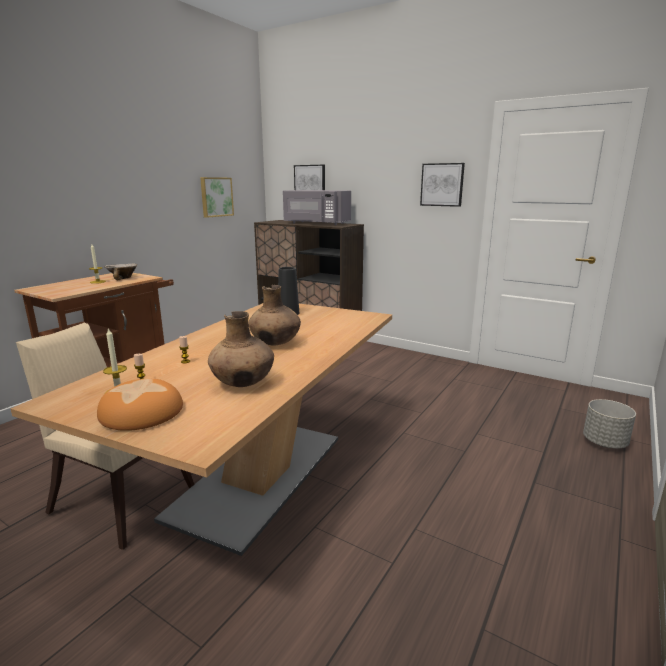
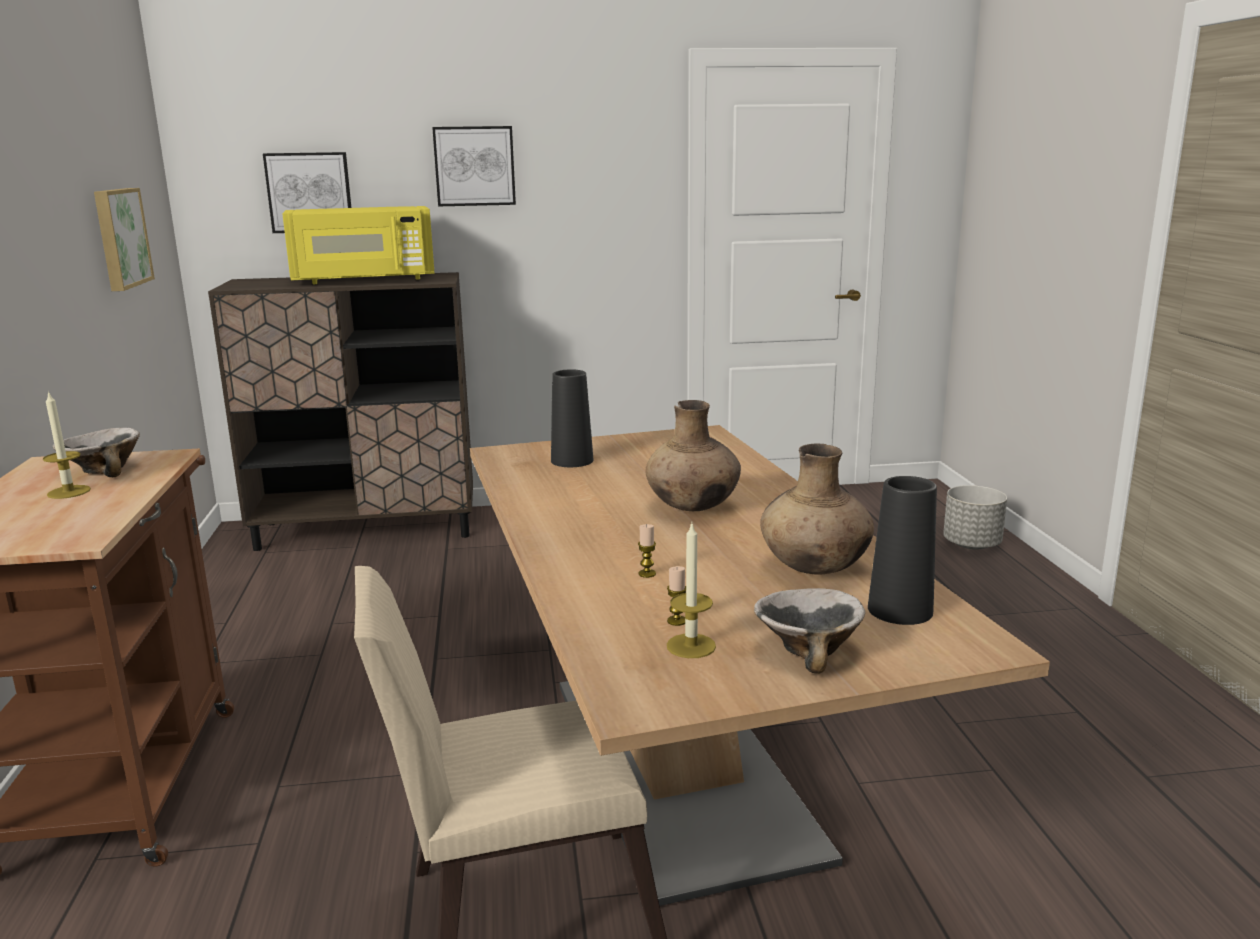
camera: 40 degrees left, 0 degrees up
bread [97,379,183,431] -> bowl [754,588,865,674]
grey microwave [283,190,351,225] -> yellow microwave [282,206,435,284]
picture [420,163,465,207] -> picture moved to [432,126,516,206]
none -> black vase [868,476,937,625]

